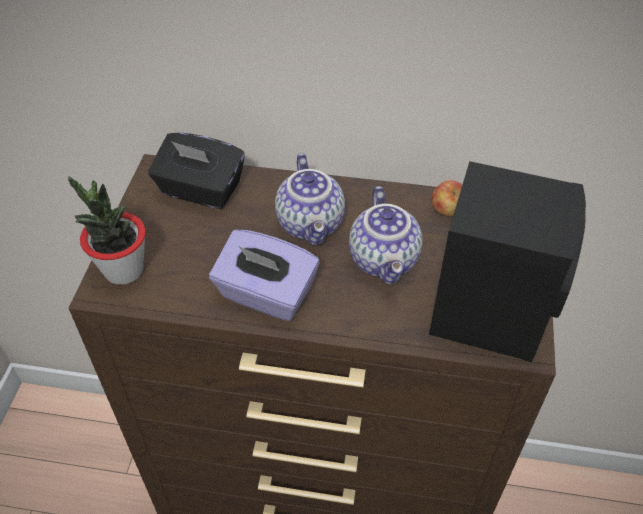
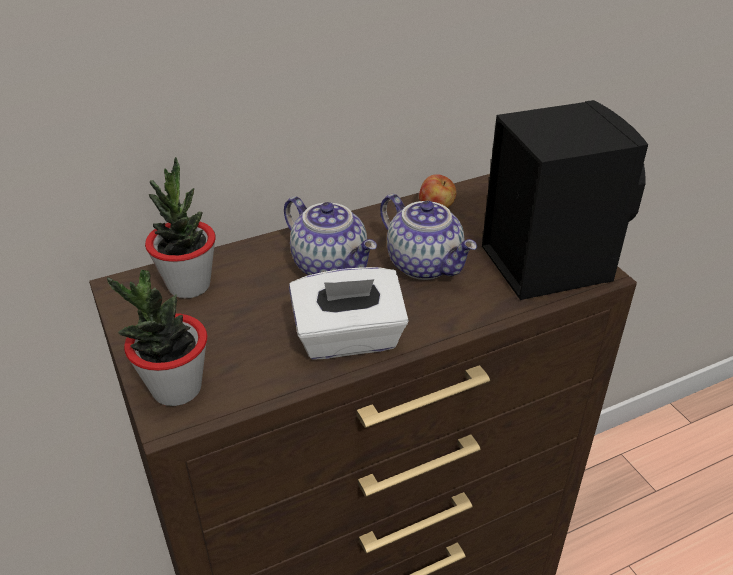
camera: 35 degrees left, 10 degrees down
black tissue box [148,133,245,209] -> potted plant [145,157,216,298]
purple tissue box [209,229,319,321] -> white tissue box [289,267,409,360]

